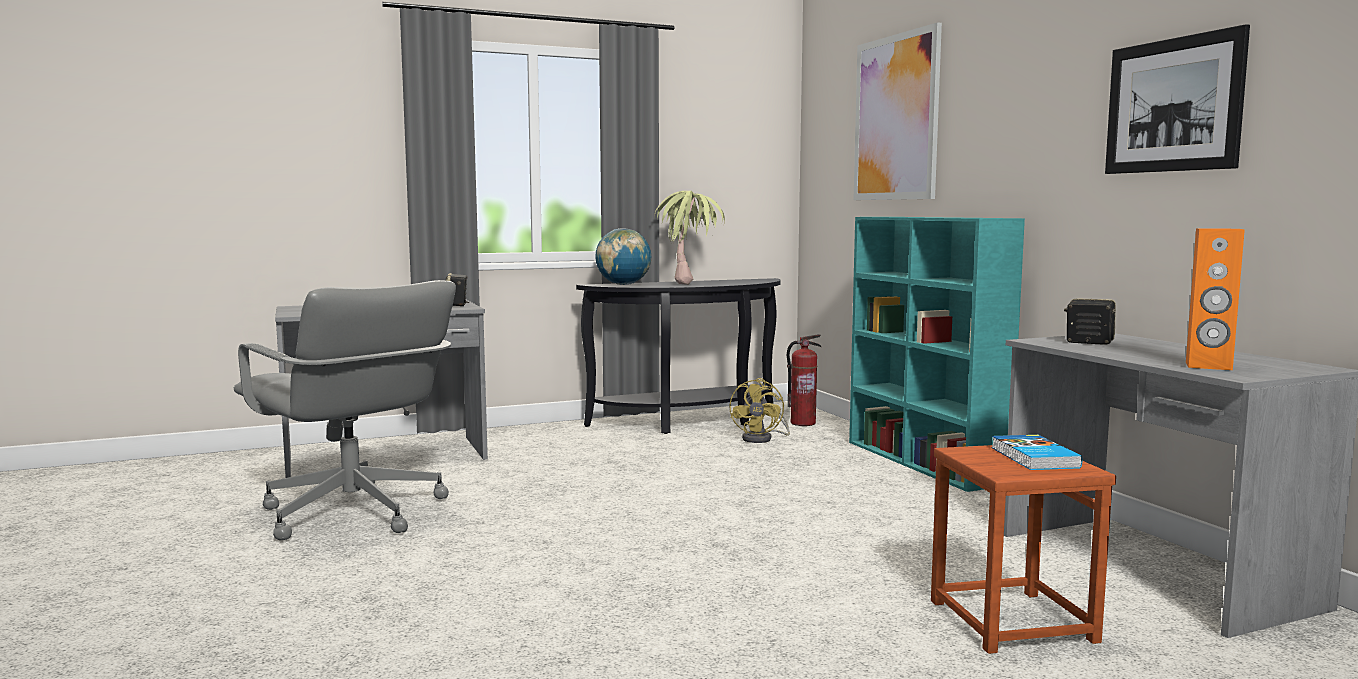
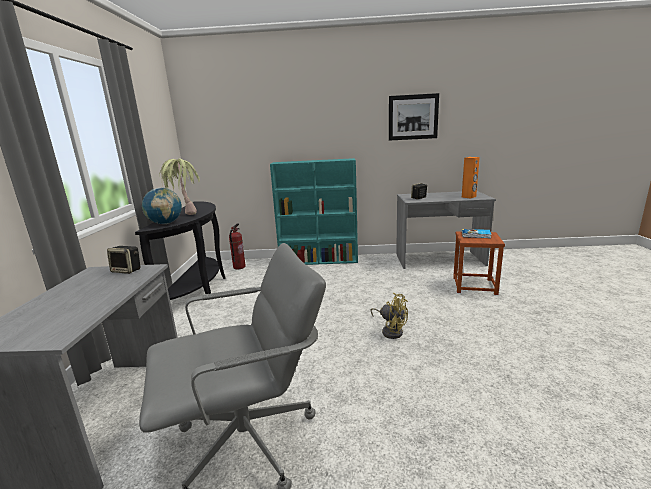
camera: 65 degrees left, 10 degrees up
yellow fan [729,378,790,443] -> yellow fan moved to [370,293,408,339]
picture [853,22,942,200] -> none

